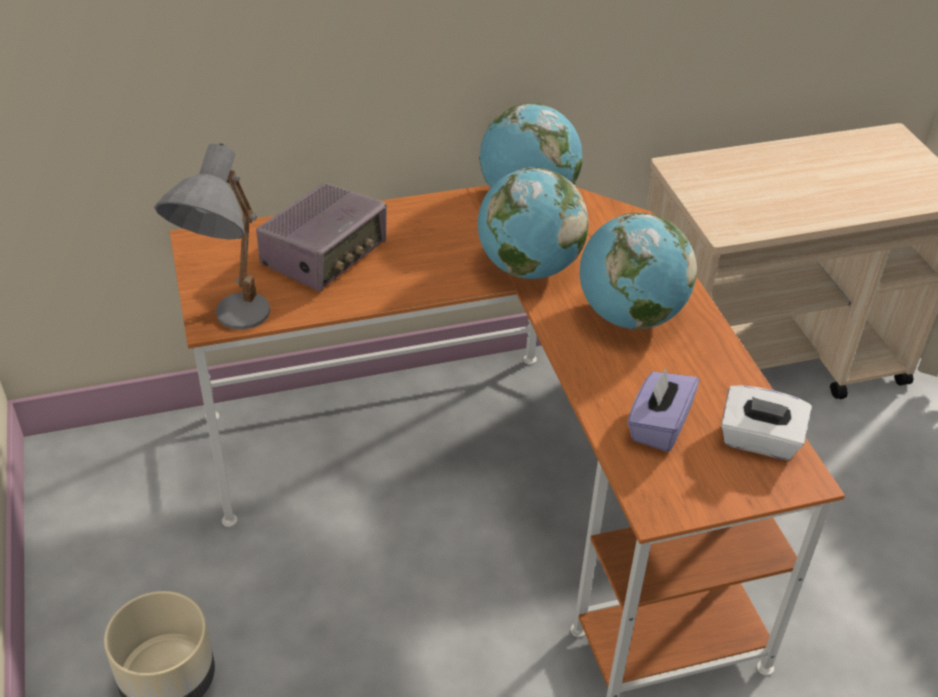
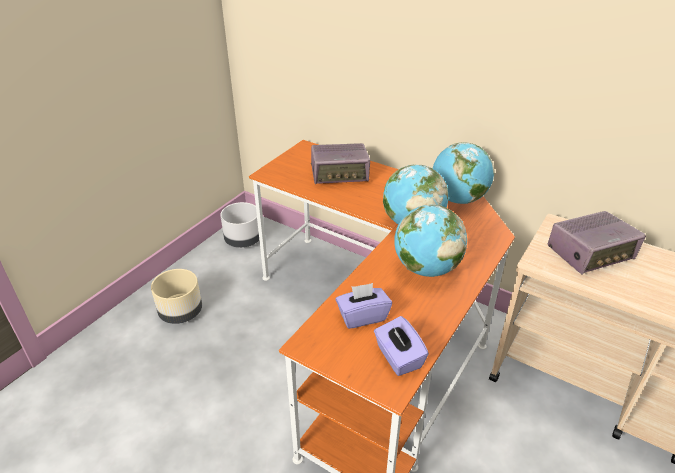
camera: 50 degrees right, 5 degrees down
grey table lamp [154,144,270,330] -> none
white tissue box [721,386,812,460] -> purple tissue box [374,316,429,376]
none -> grey planter [220,202,259,248]
none -> radio [547,211,646,275]

